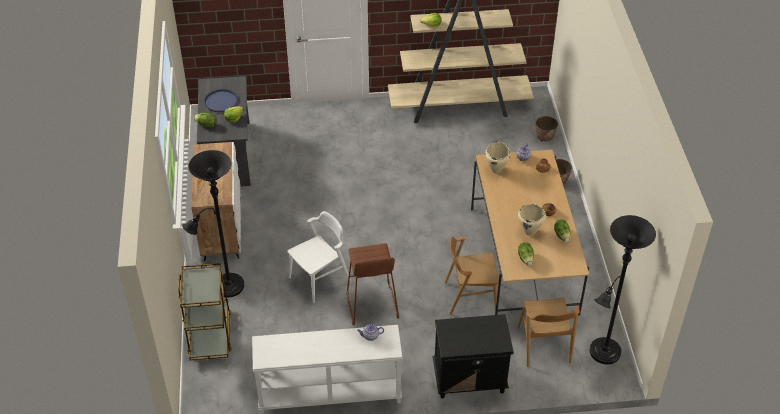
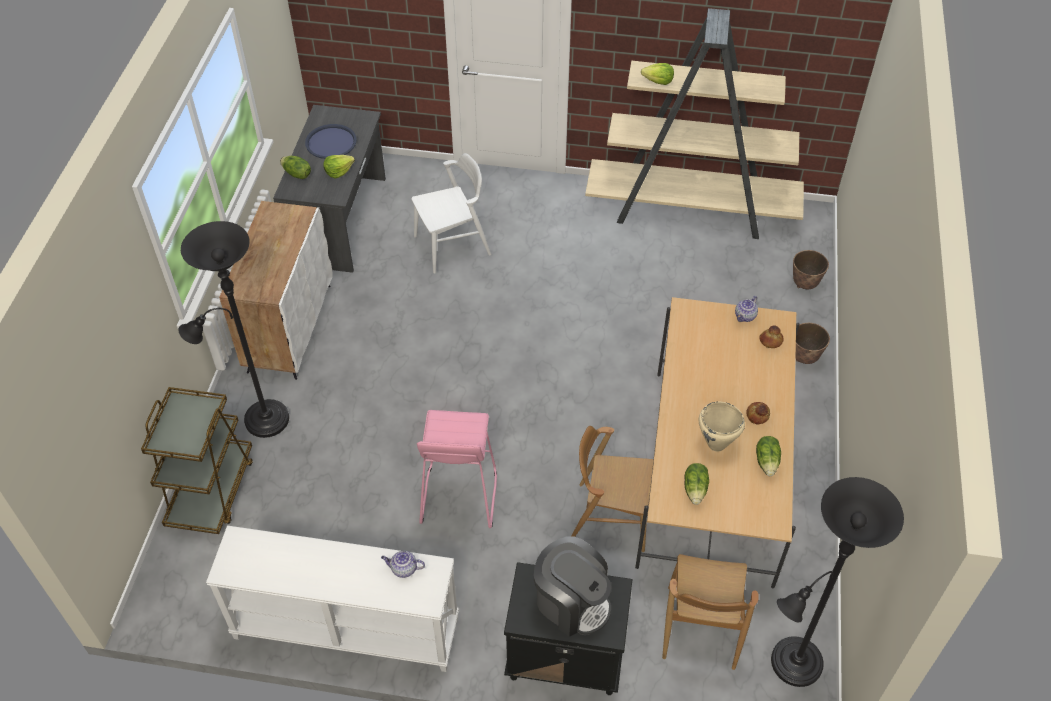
camera: 15 degrees right, 5 degrees up
white chair [288,211,351,303] -> white chair moved to [412,153,491,274]
brown stool [347,243,399,325] -> pink stool [417,410,497,528]
beige cooking pot [485,142,511,174] -> none
none -> coffee machine [534,536,611,637]

